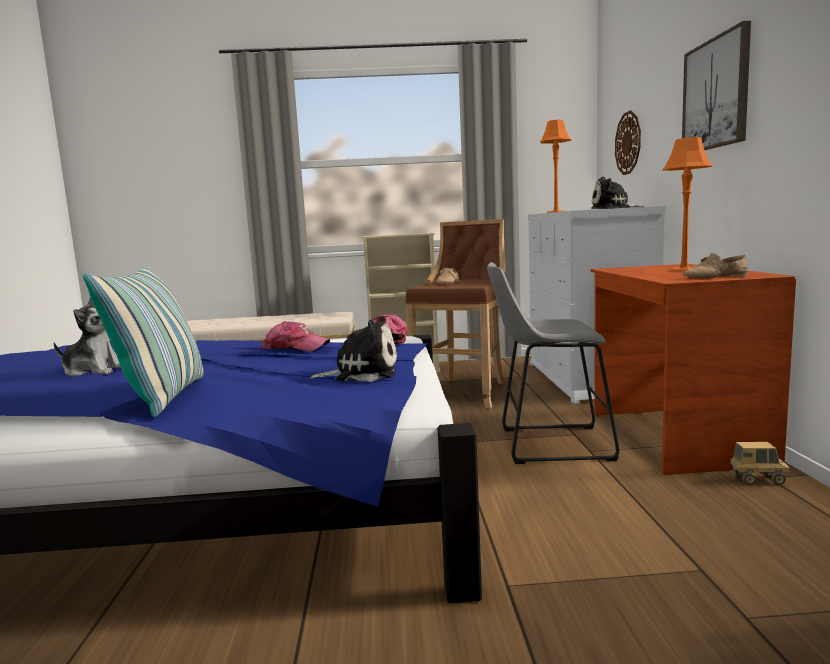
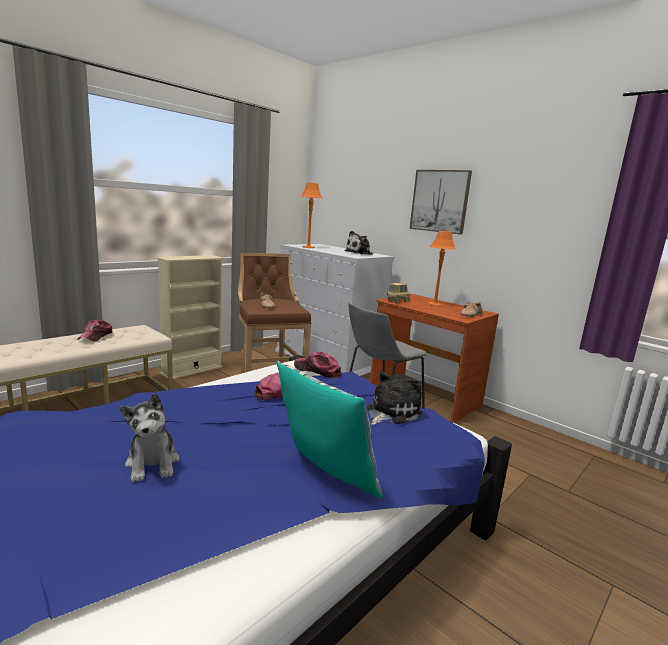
camera: 45 degrees left, 5 degrees up
plush toy [54,298,121,376] -> plush toy turned 105 degrees clockwise [120,393,179,482]
wall clock [615,110,641,175] -> none
toy truck [730,442,790,485] -> toy truck moved to [387,283,411,303]
none -> cap [78,320,113,341]

